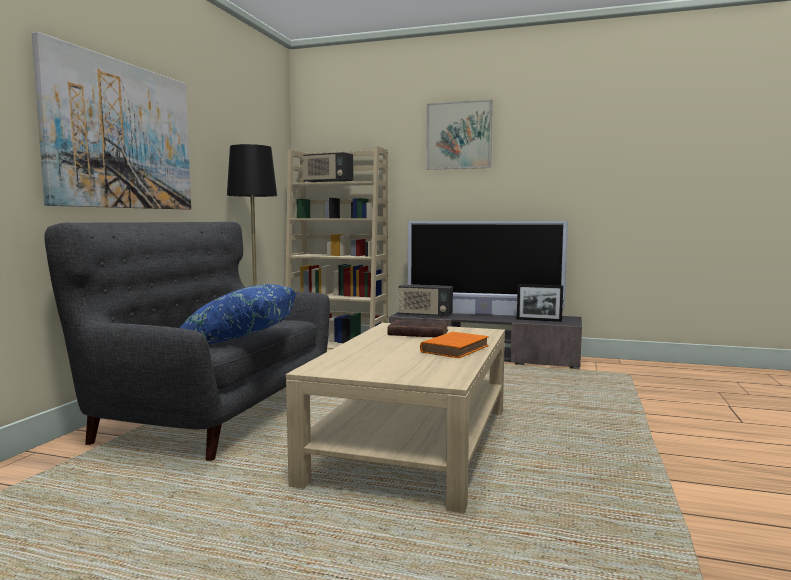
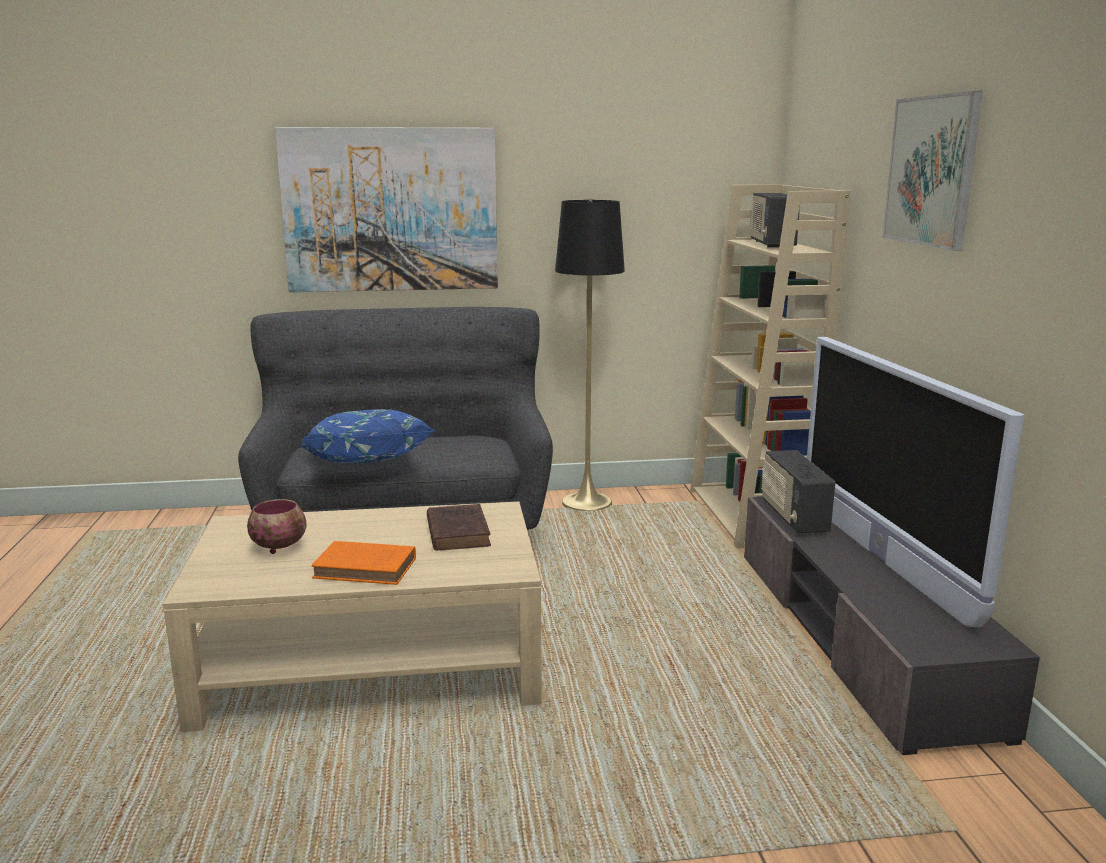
camera: 65 degrees right, 10 degrees up
picture frame [517,284,563,322] -> none
none -> bowl [247,499,307,554]

